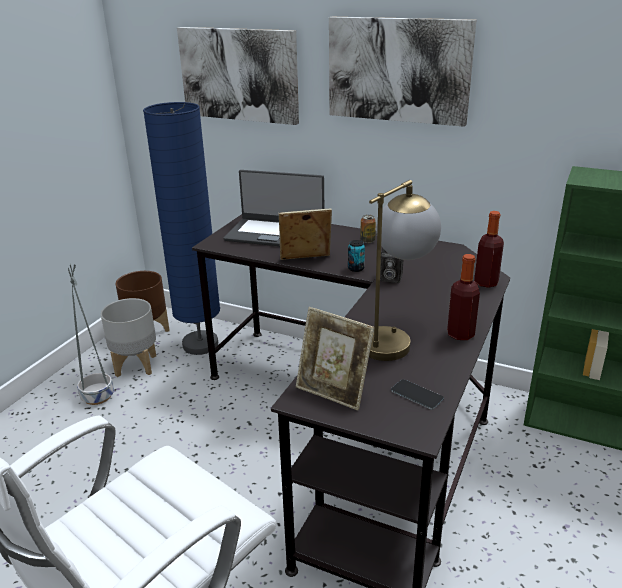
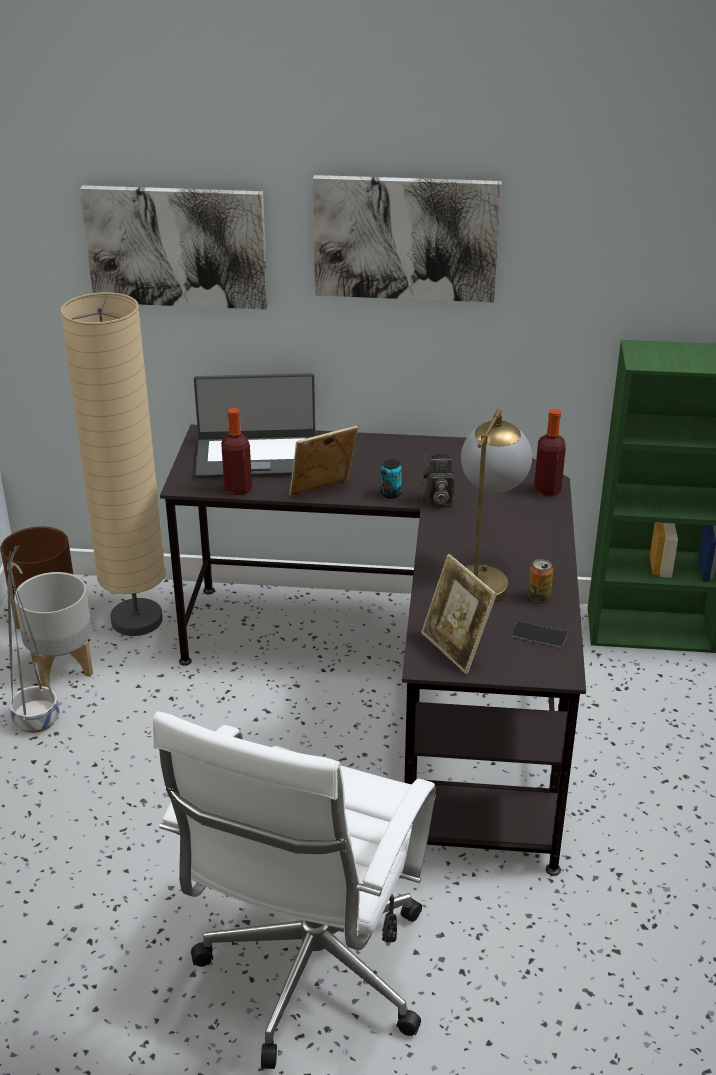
camera: 20 degrees left, 5 degrees up
blue floor lamp [143,102,220,355] -> beige floor lamp [60,292,166,636]
picture frame [296,307,375,410] -> picture frame turned 45 degrees clockwise [421,554,497,674]
can [360,215,376,243] -> can moved to [528,559,553,602]
bottle [447,254,480,340] -> bottle moved to [221,408,252,495]

